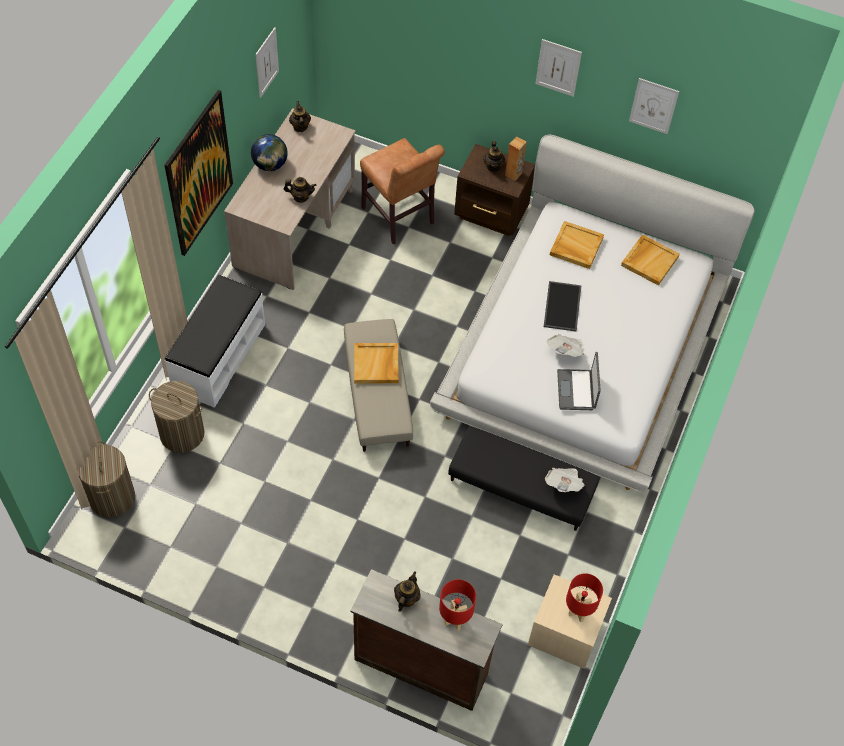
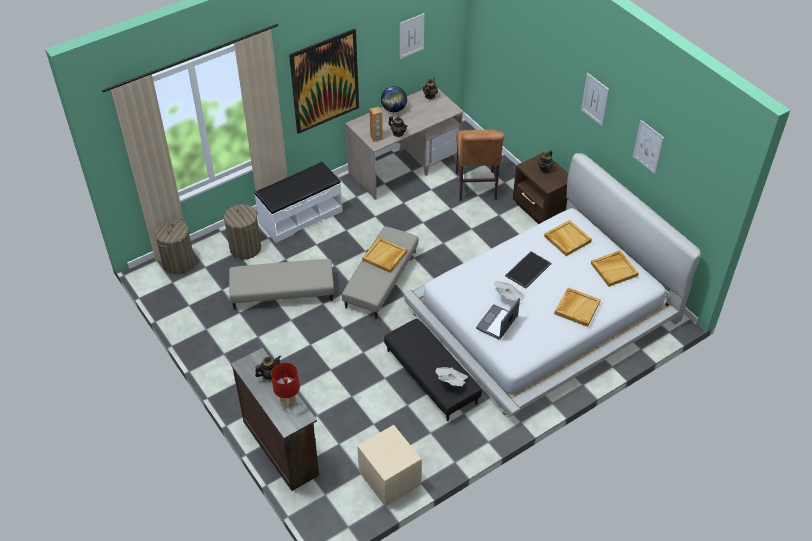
camera: 35 degrees right, 10 degrees down
brown speaker [505,136,527,181] -> brown speaker moved to [370,107,383,142]
red table lamp [566,573,603,622] -> none
none -> beige ottoman [229,259,334,309]
none -> beige tray [554,288,601,327]

